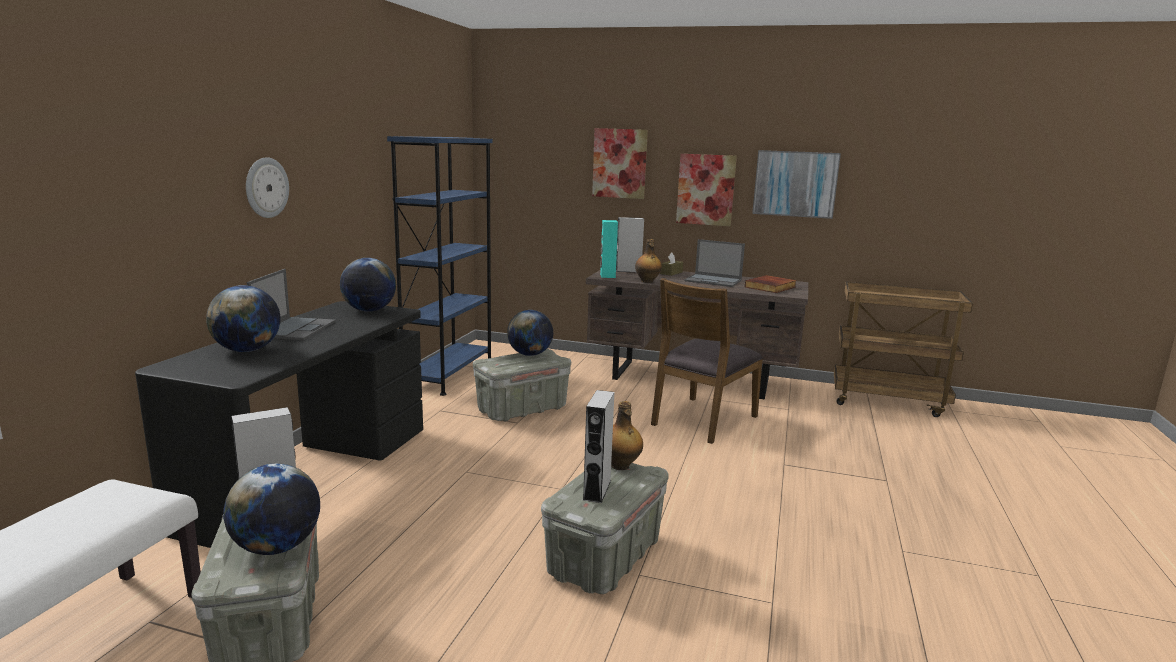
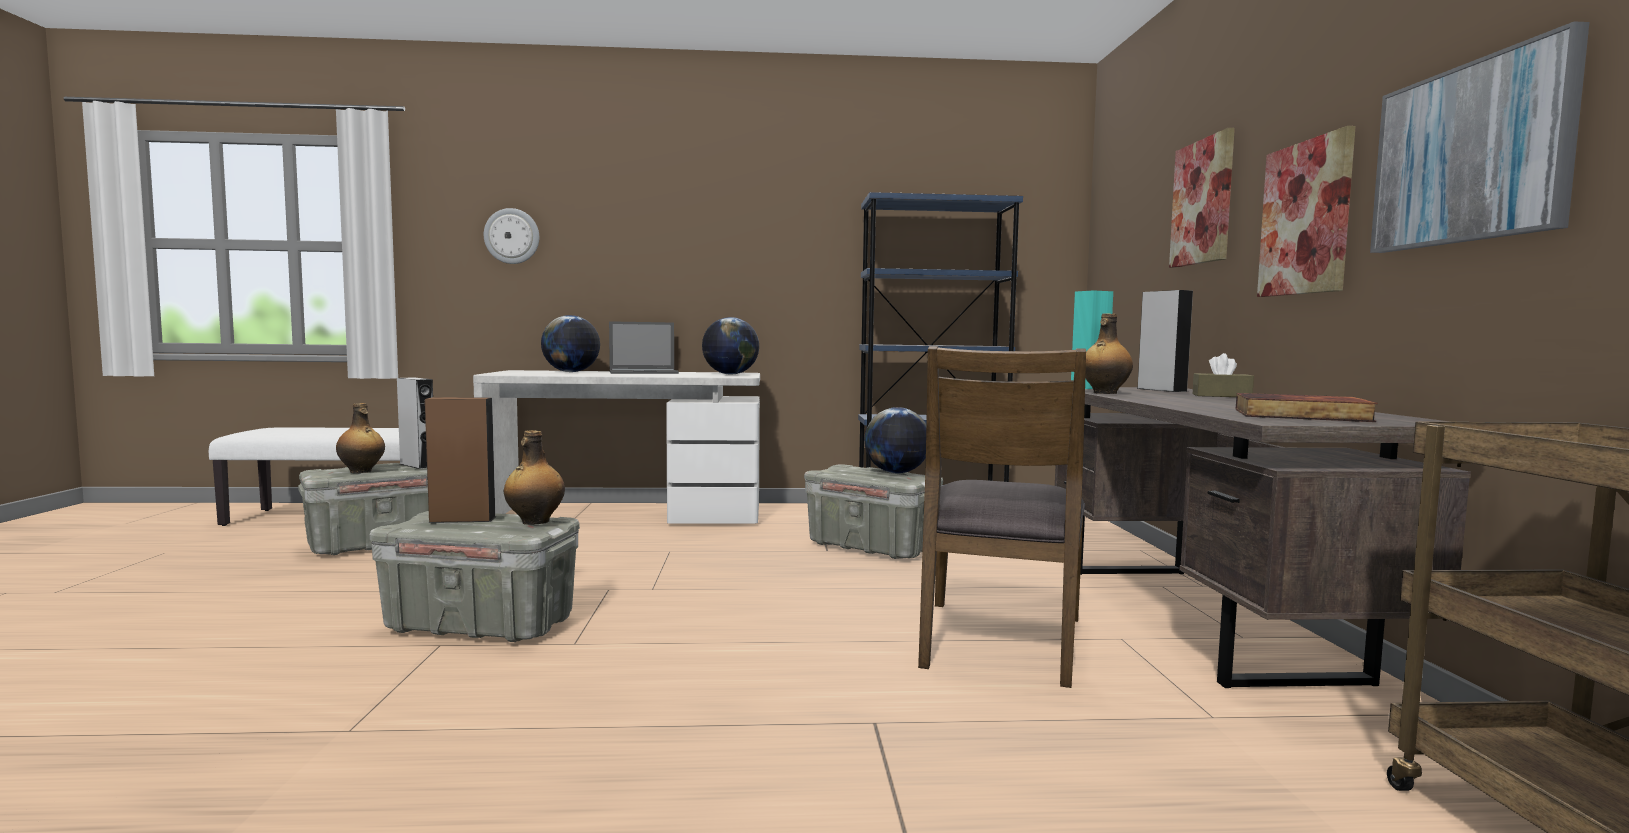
camera: 70 degrees right, 10 degrees down
black desk [135,301,423,548] -> white desk [473,370,760,524]
globe [223,464,320,555] -> bottle [336,403,385,473]
wall clock [246,157,289,218] -> wall clock moved to [484,208,539,264]
grey speaker [583,390,614,503] -> brown speaker [425,397,497,523]
brown chair [651,278,763,444] -> brown chair turned 90 degrees counterclockwise [918,346,1086,688]
laptop [684,239,745,287] -> none

